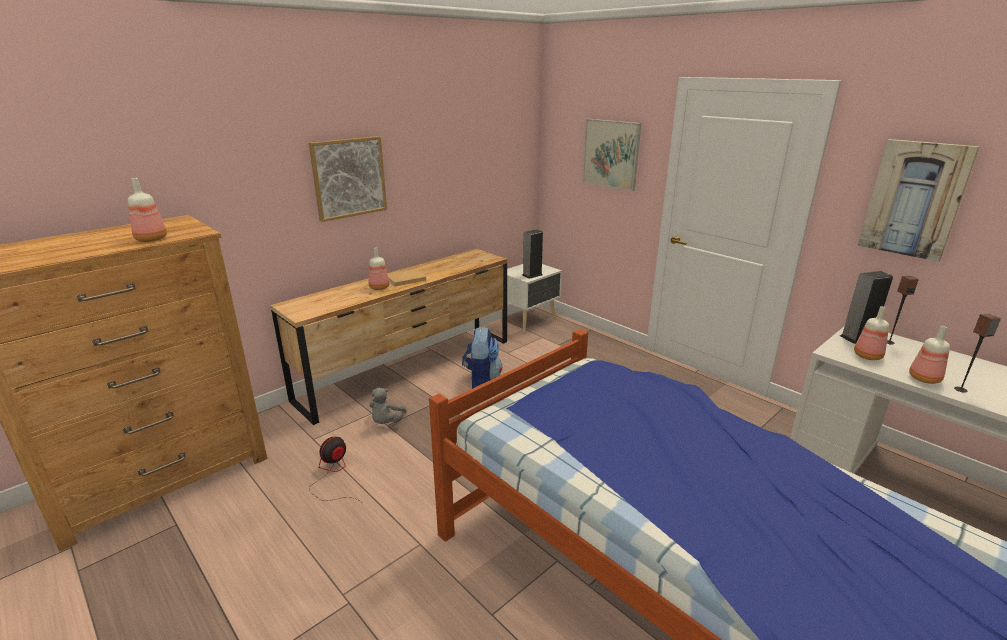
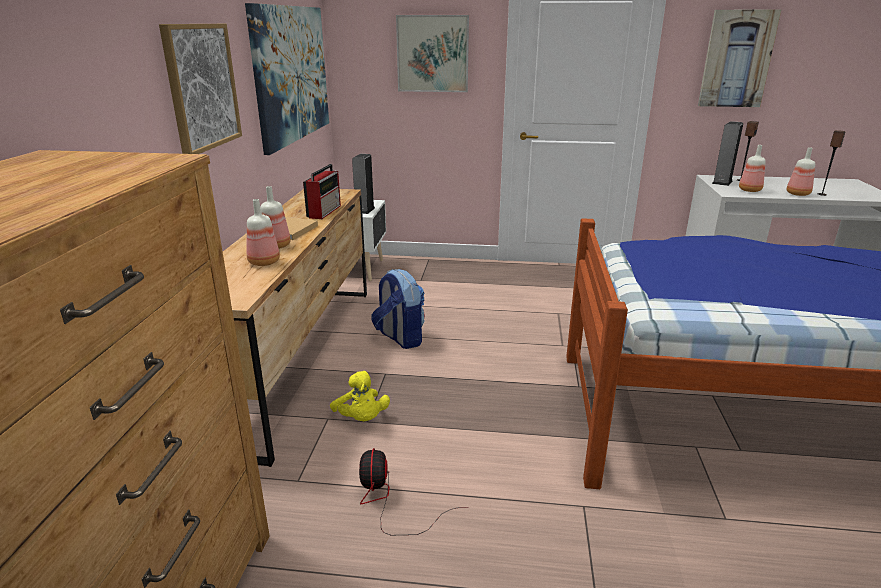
camera: 40 degrees left, 0 degrees up
bottle [128,178,167,242] -> bottle moved to [247,199,280,266]
grey plush toy [369,388,407,424] -> yellow plush toy [330,371,390,421]
none -> picture [245,3,329,155]
none -> radio [303,164,341,219]

